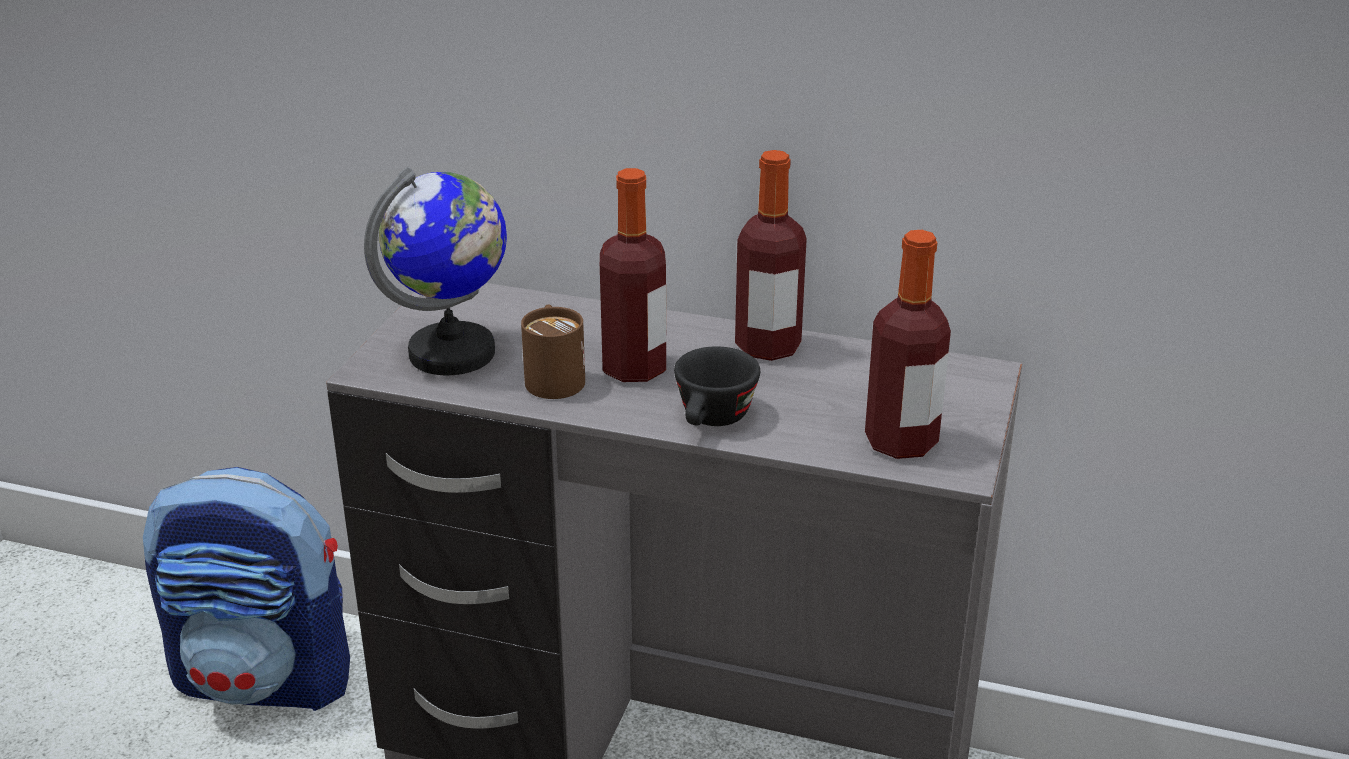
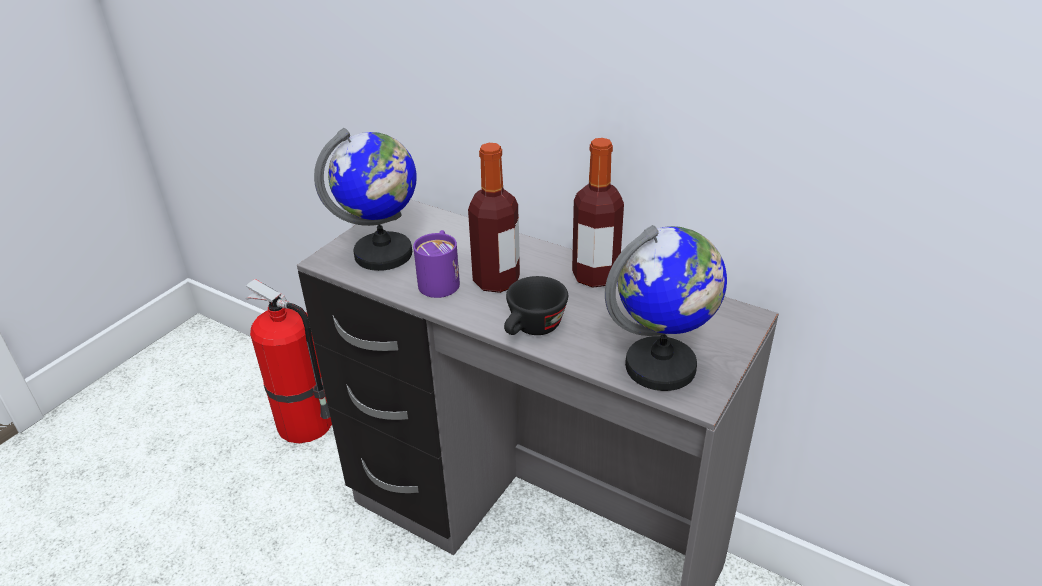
camera: 15 degrees right, 5 degrees up
backpack [143,467,350,711] -> fire extinguisher [246,279,332,443]
brown mug [521,304,585,399] -> purple mug [413,230,460,298]
bottle [865,230,951,459] -> globe [605,225,727,391]

